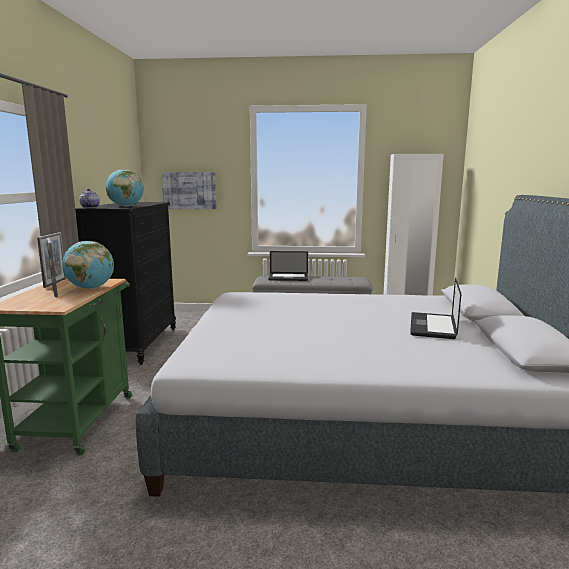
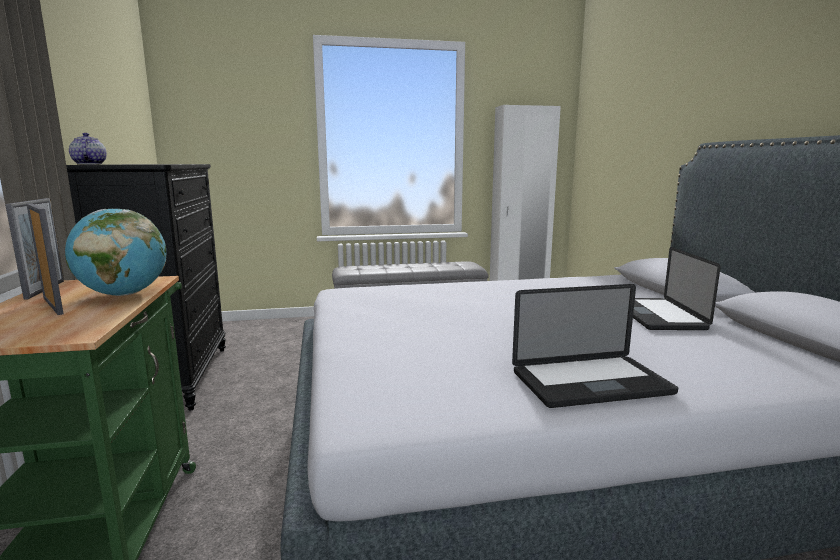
camera: 15 degrees left, 0 degrees up
globe [106,170,144,207] -> none
picture [161,172,217,209] -> none
laptop [268,251,308,281] -> laptop moved to [512,284,678,408]

